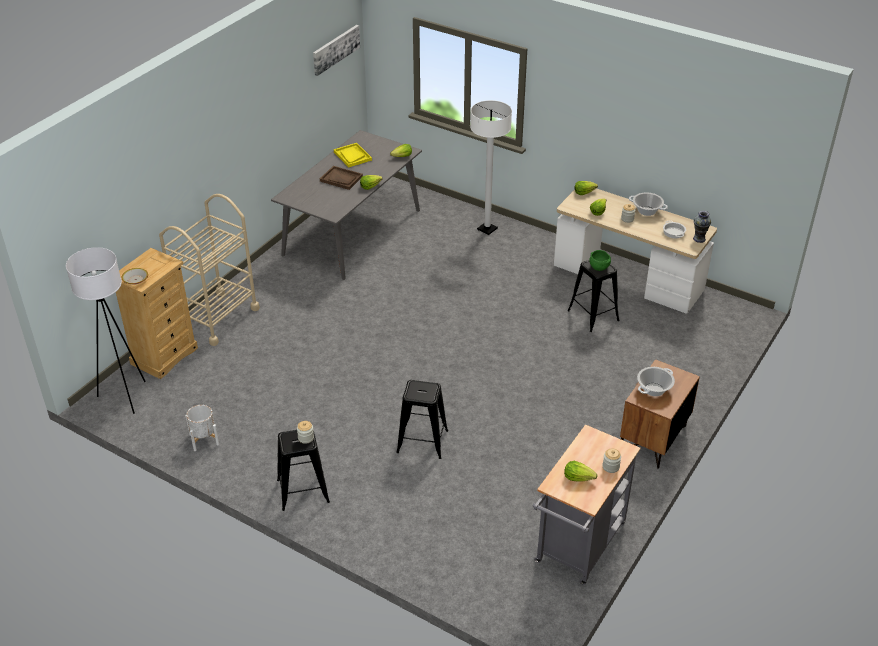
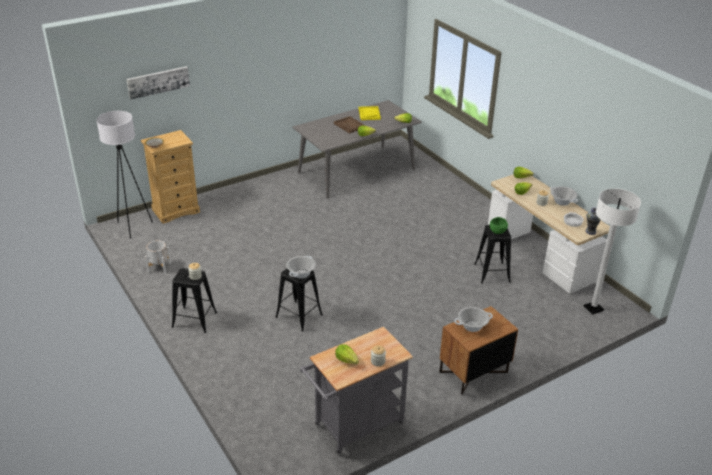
camera: 25 degrees right, 5 degrees down
beige cart [159,194,260,346] -> none
picture [313,25,360,76] -> picture moved to [127,66,190,100]
white floor lamp [470,100,512,235] -> white floor lamp moved to [584,188,641,314]
none -> cooking pot [286,256,316,278]

